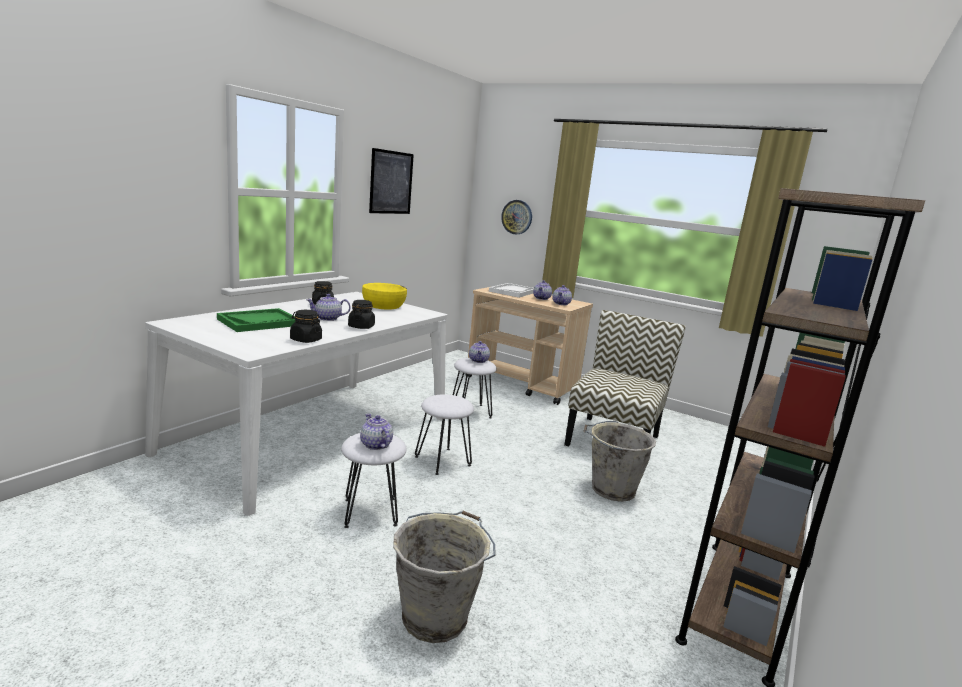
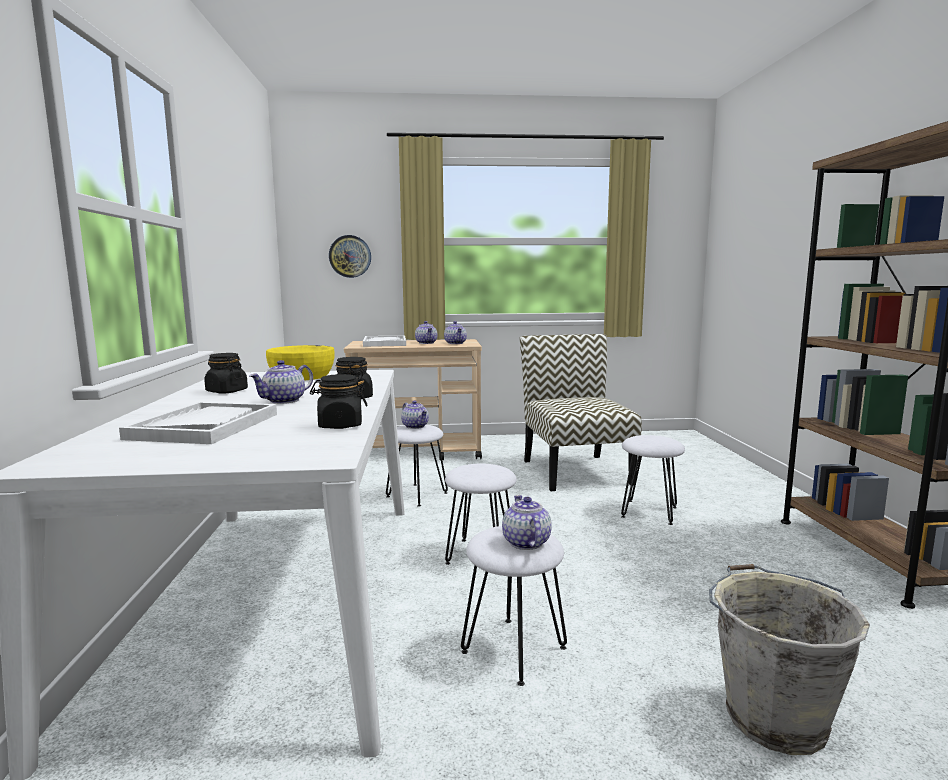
camera: 35 degrees left, 5 degrees down
green tray [217,308,296,332] -> white tray [119,402,277,444]
teapot [360,414,393,450] -> teapot turned 60 degrees clockwise [502,495,552,550]
picture [369,148,414,214] -> none
grey bucket [584,421,656,502] -> white stool [621,435,685,525]

